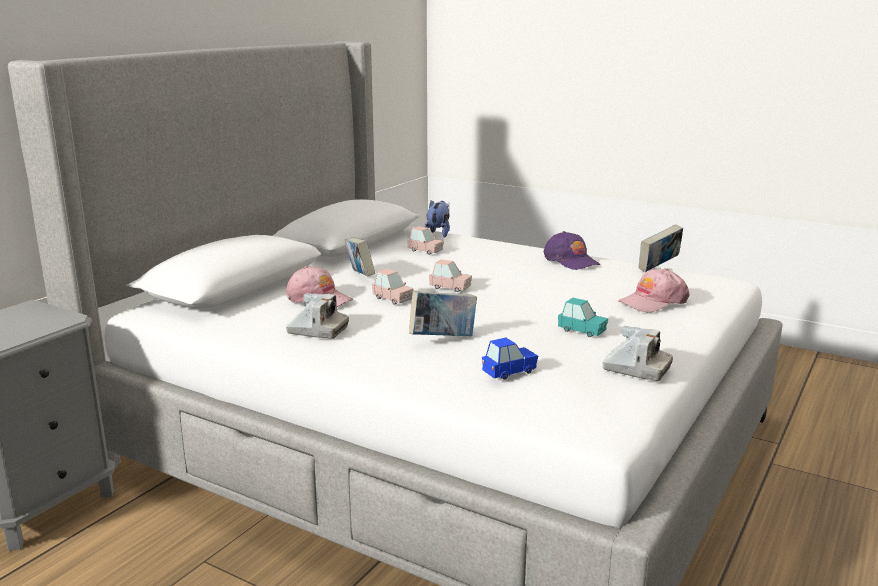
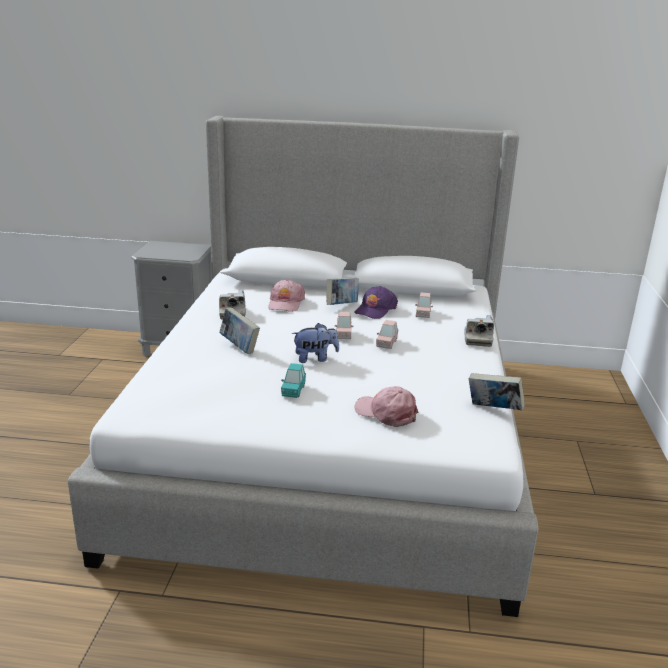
camera: 65 degrees right, 5 degrees up
pink toy car [372,269,414,305] -> pink toy car moved to [376,320,398,349]
plush toy [425,201,450,237] -> plush toy moved to [292,323,339,363]
blue toy car [482,337,538,380] -> none
purple cap [544,231,600,270] -> purple cap moved to [354,286,398,319]
camera [602,326,673,381] -> camera moved to [465,315,494,347]

